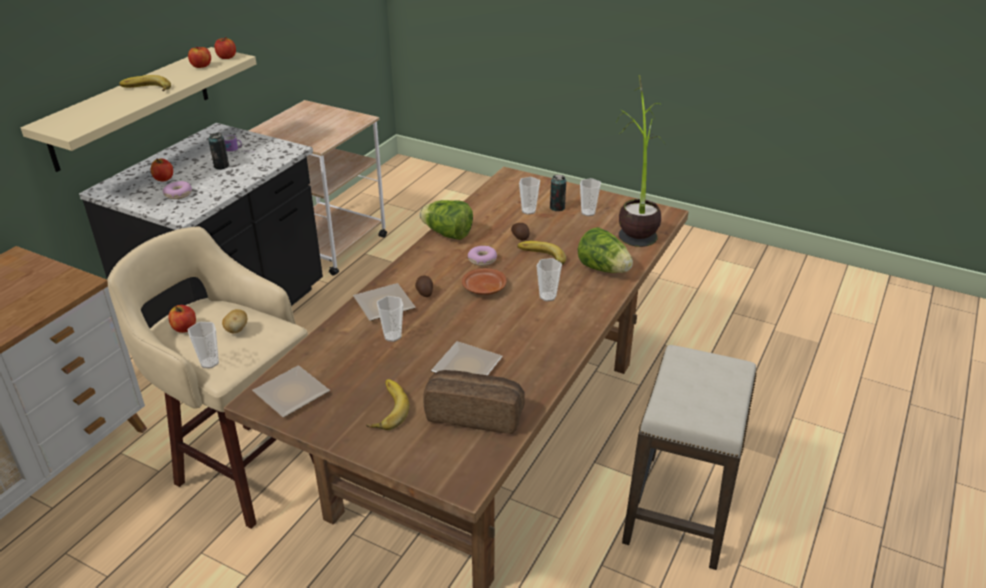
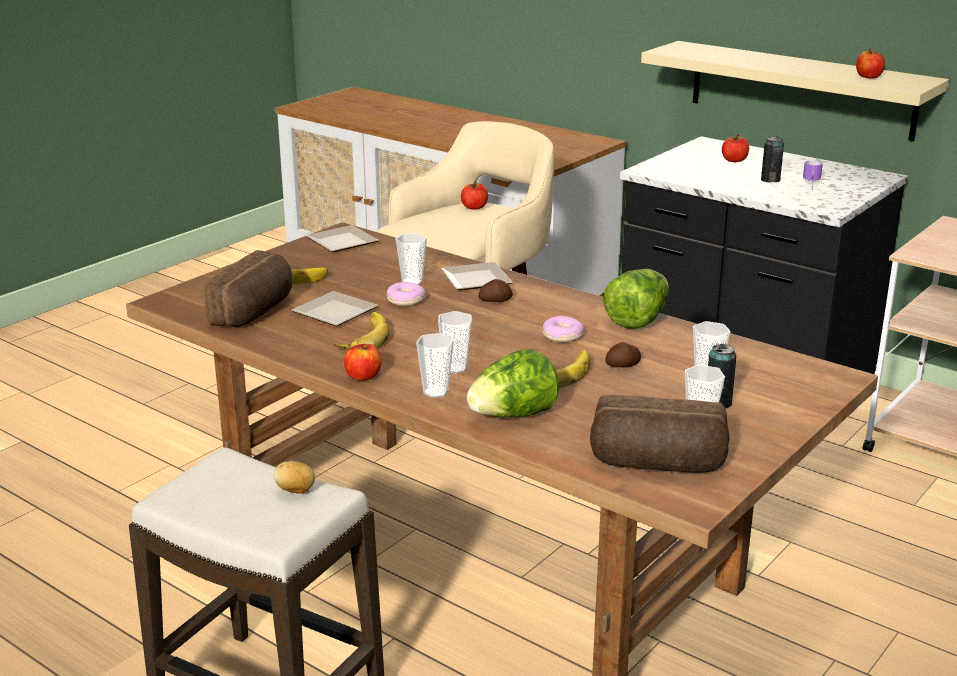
camera: 100 degrees right, 10 degrees down
banana [119,75,171,91] -> banana moved to [334,312,389,350]
donut [163,181,192,199] -> donut moved to [387,282,426,306]
cup [188,322,219,369] -> cup moved to [416,333,454,398]
apple [215,37,236,59] -> apple moved to [344,344,382,381]
potato [222,309,247,333] -> potato moved to [274,461,315,494]
brown plate [462,268,507,295] -> none
potted plant [617,75,664,247] -> bread [590,395,729,473]

